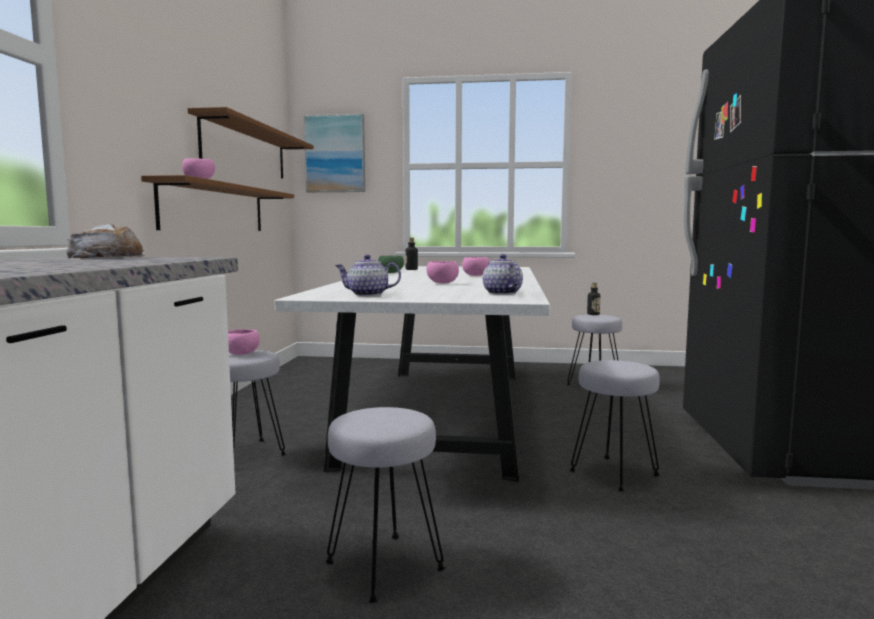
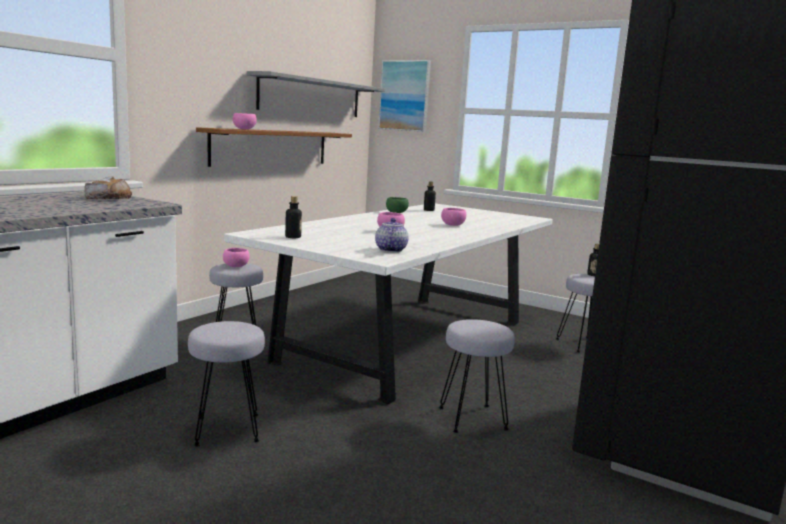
camera: 25 degrees right, 5 degrees up
brown shelf [188,107,314,179] -> grey shelf [247,71,385,117]
teapot [335,255,401,296] -> bottle [285,196,302,238]

